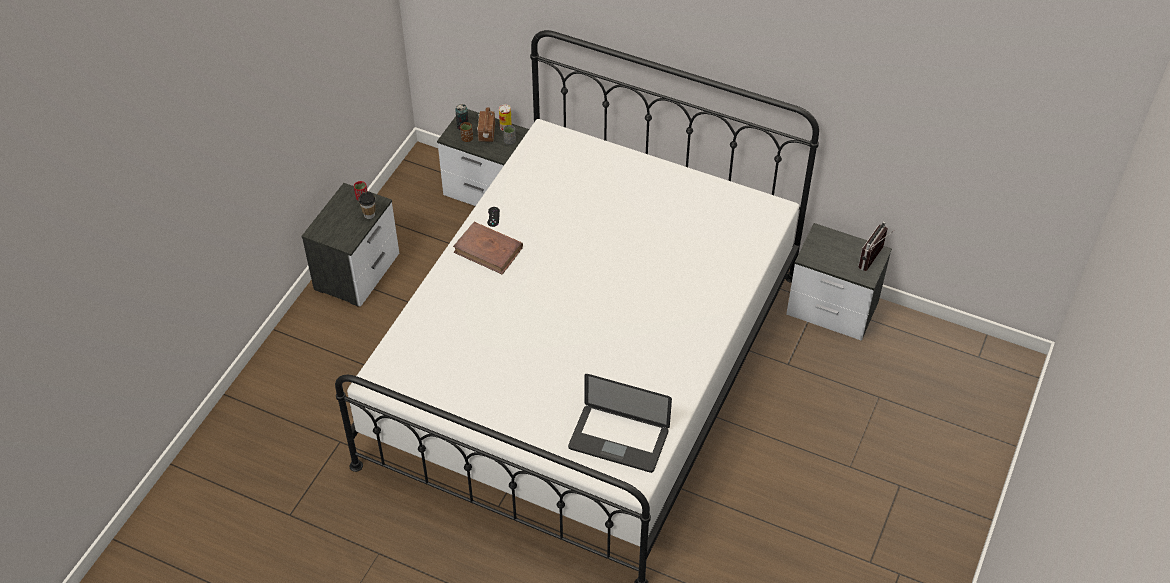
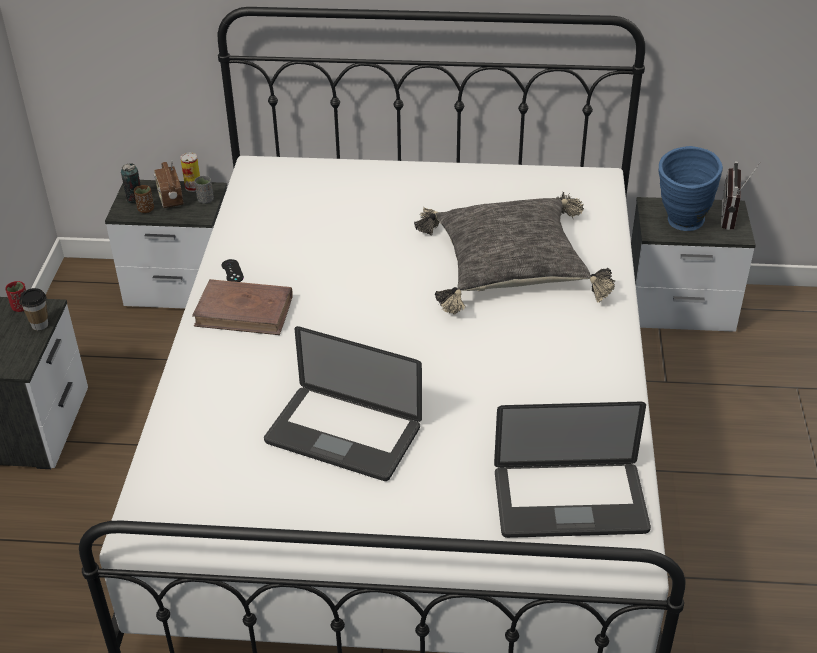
camera: 20 degrees left, 10 degrees down
none -> laptop [264,326,422,481]
none -> pillow [414,192,615,314]
none -> blue vase [659,146,723,231]

